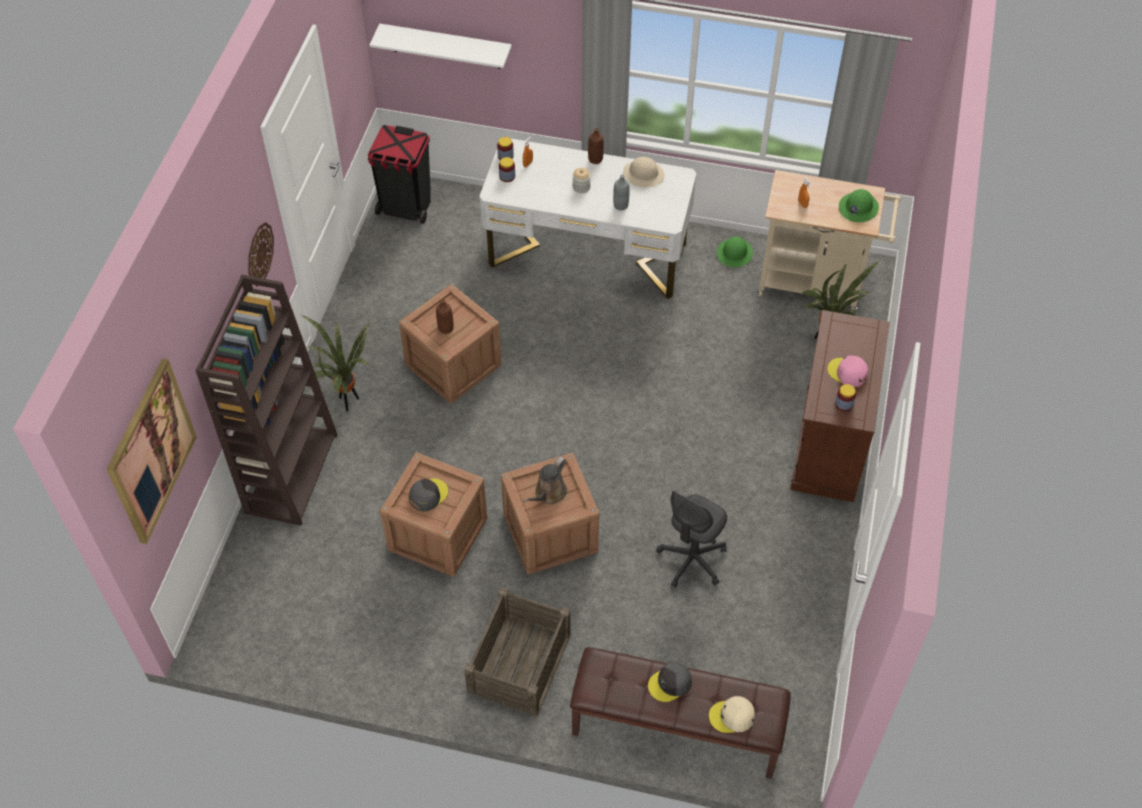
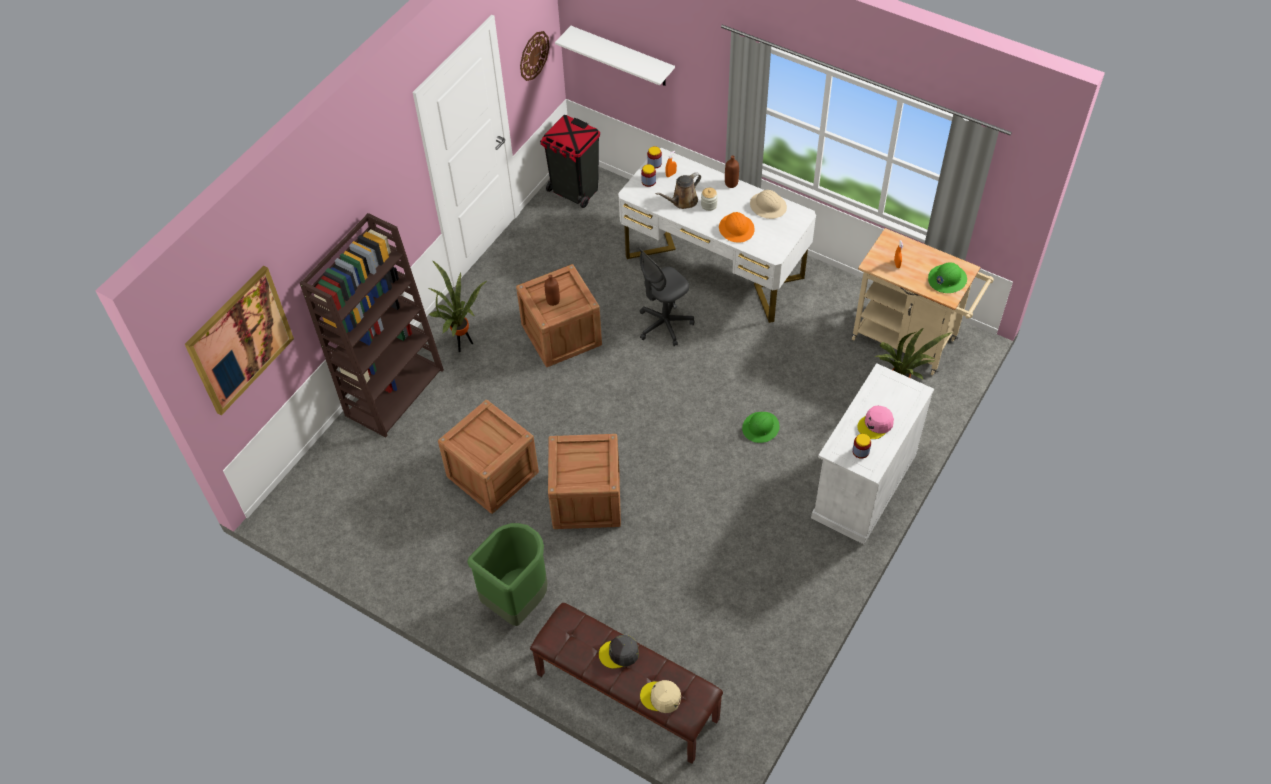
camera: 20 degrees right, 0 degrees up
wall clock [248,222,274,287] -> wall clock moved to [520,31,549,81]
grey cap [409,479,448,512] -> none
crate [464,587,571,717] -> green trash can [467,523,547,626]
brown watering can [523,457,567,504] -> brown watering can moved to [656,172,701,209]
grey bottle [613,174,629,211] -> orange hard hat [719,212,755,243]
grey office chair [656,491,727,587] -> grey office chair moved to [639,248,695,346]
green hard hat [717,236,753,268] -> green hard hat moved to [742,412,780,443]
brown cabinet [790,310,890,502] -> white cabinet [811,363,934,544]
pink cap [827,356,868,387] -> pink cap turned 90 degrees counterclockwise [857,406,894,439]

